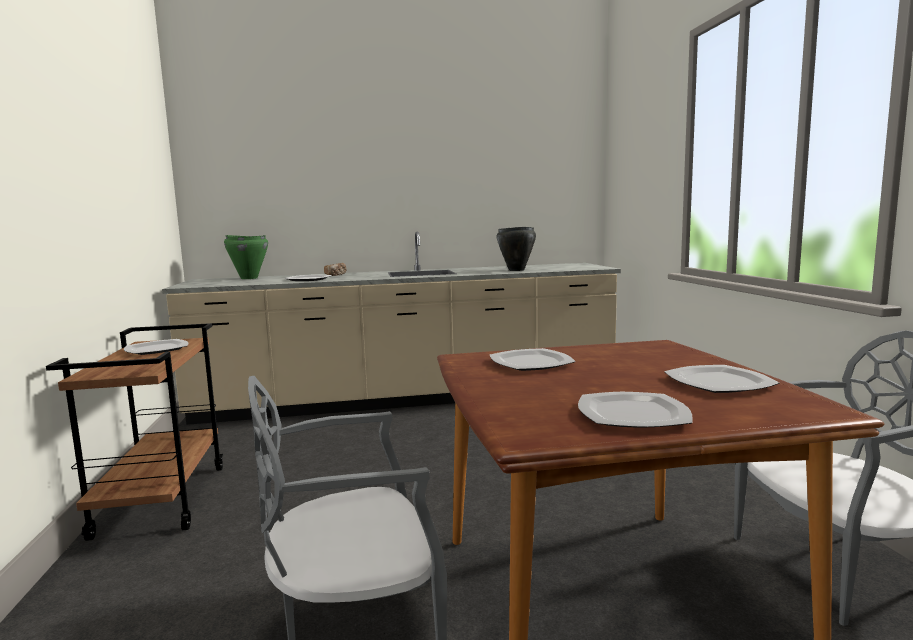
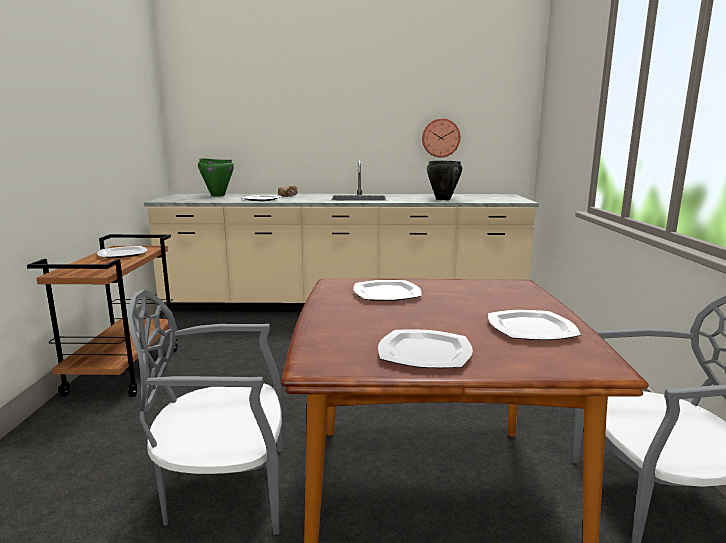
camera: 10 degrees right, 5 degrees up
none -> wall clock [422,118,460,158]

